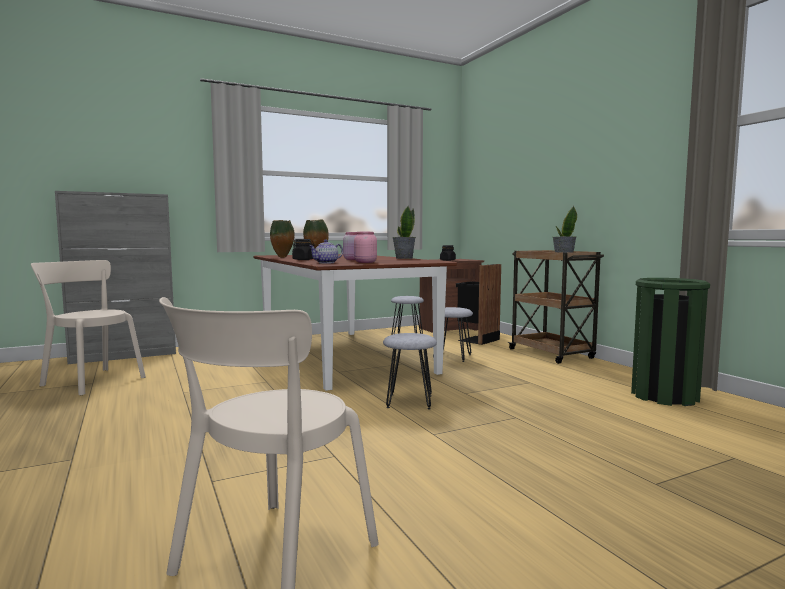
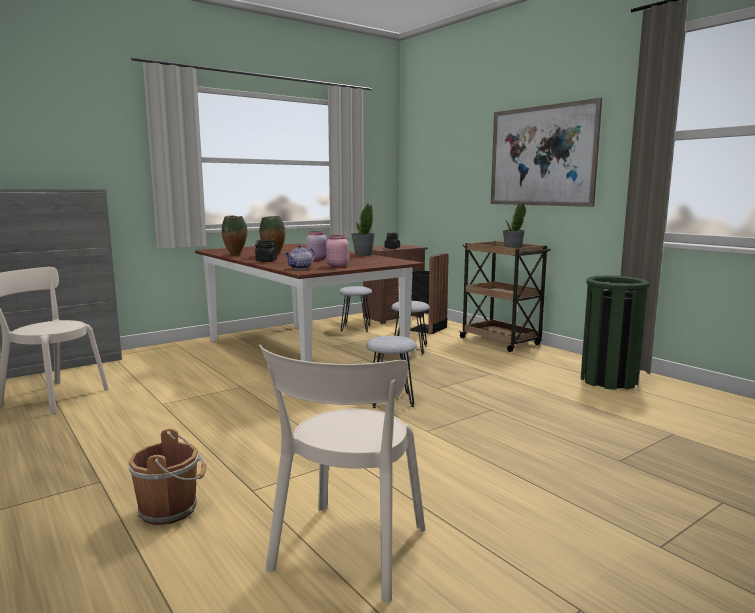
camera: 10 degrees left, 5 degrees up
none -> brown bucket [129,428,206,525]
none -> picture [491,98,602,207]

